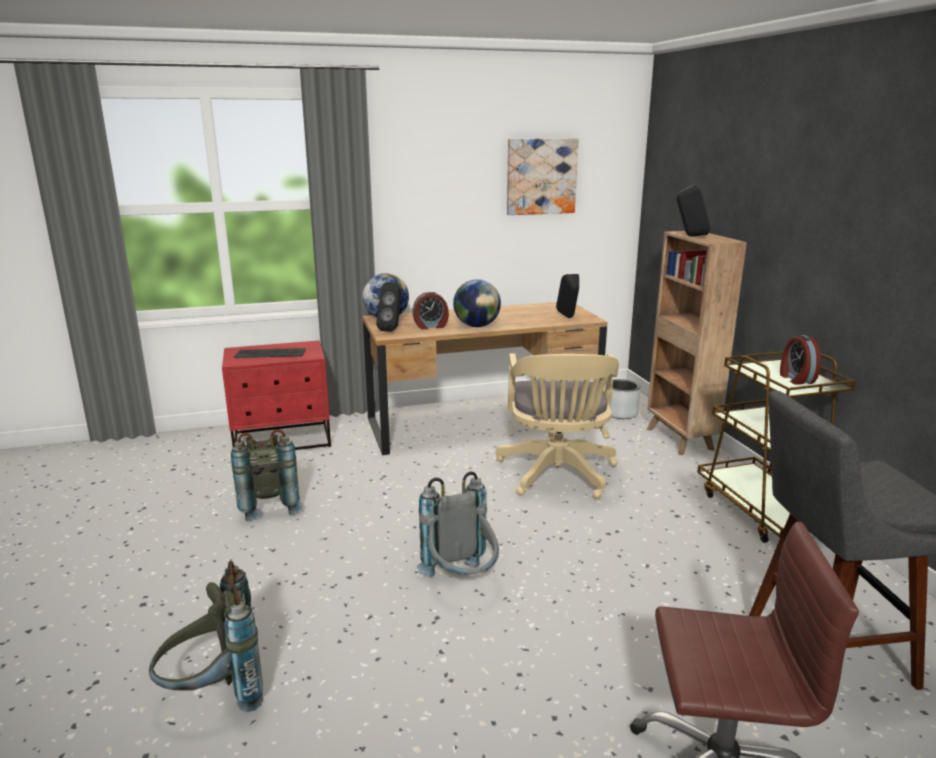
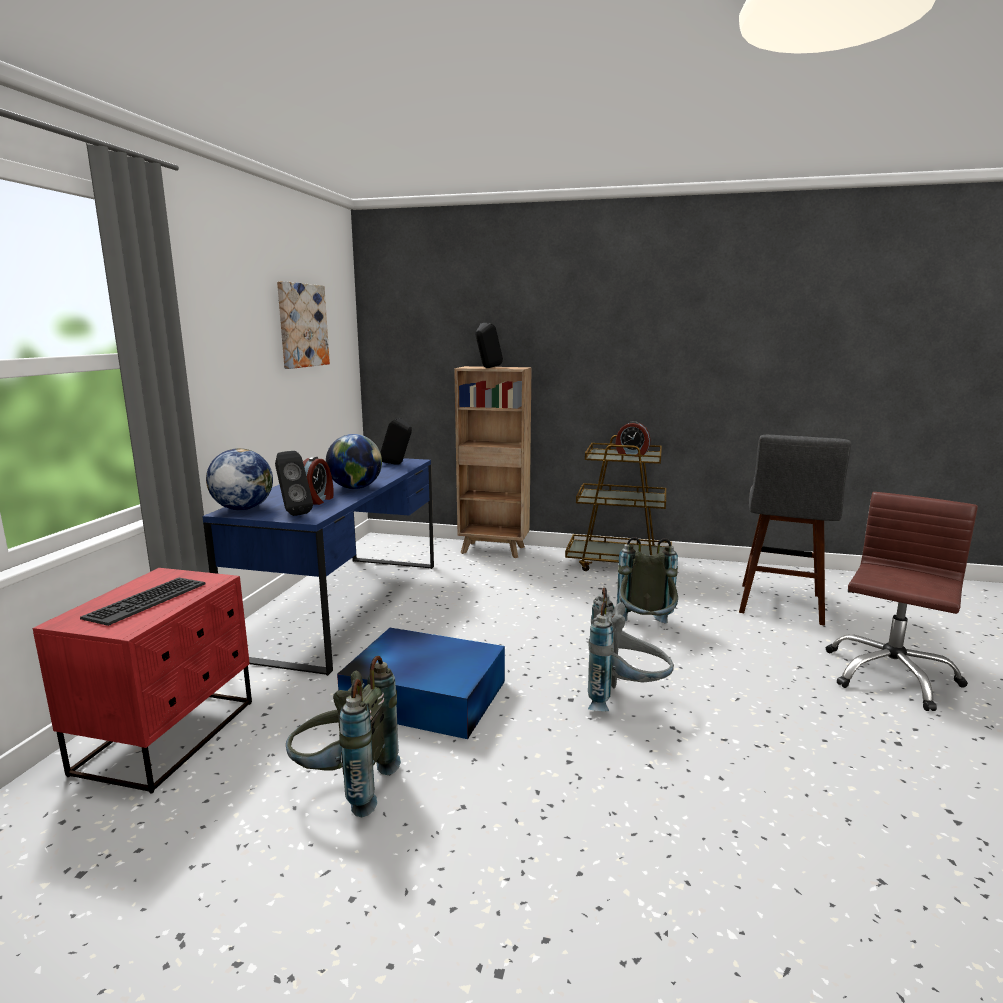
camera: 60 degrees left, 5 degrees down
grey backpack [149,561,263,712] -> grey backpack moved to [617,537,678,624]
brown desk [362,302,608,455] -> blue desk [202,458,434,676]
beige office chair [495,353,619,499] -> none
grey planter [610,379,641,419] -> none
none -> blue storage box [337,628,505,739]

